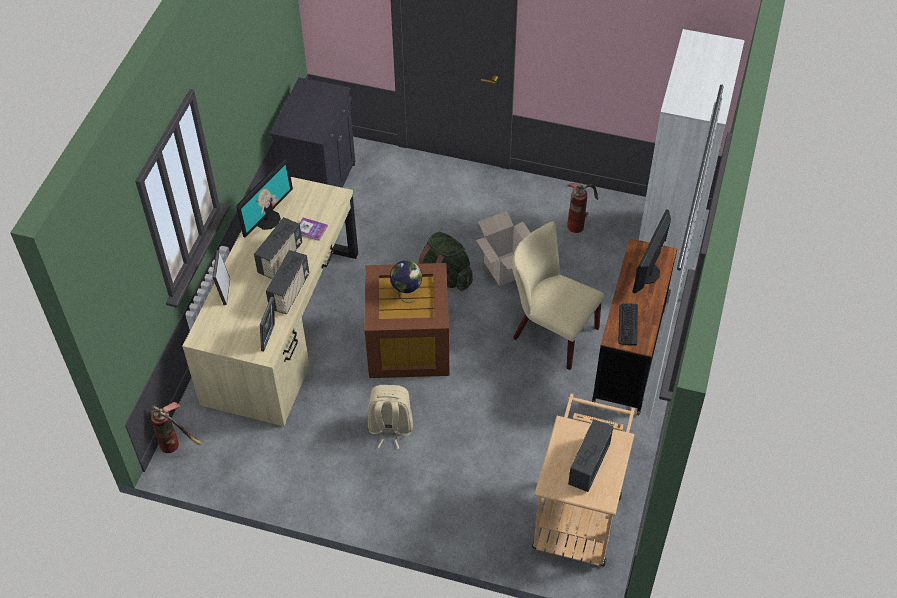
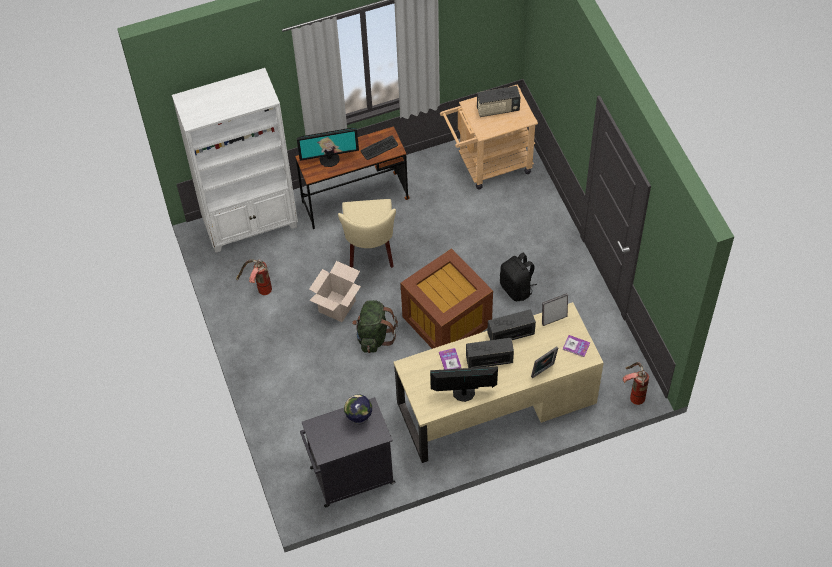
camera: 125 degrees left, 5 degrees up
beige backpack [368,385,413,449] -> black backpack [500,253,537,301]
globe [390,260,422,303] -> globe moved to [344,394,372,425]
none -> book [563,335,590,357]

